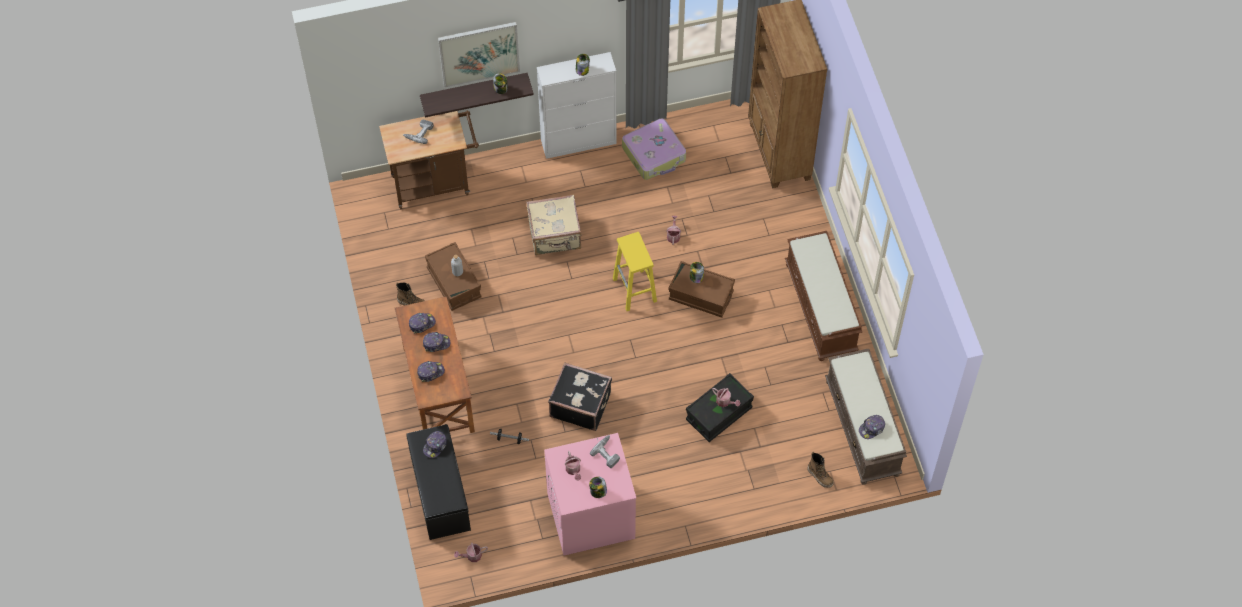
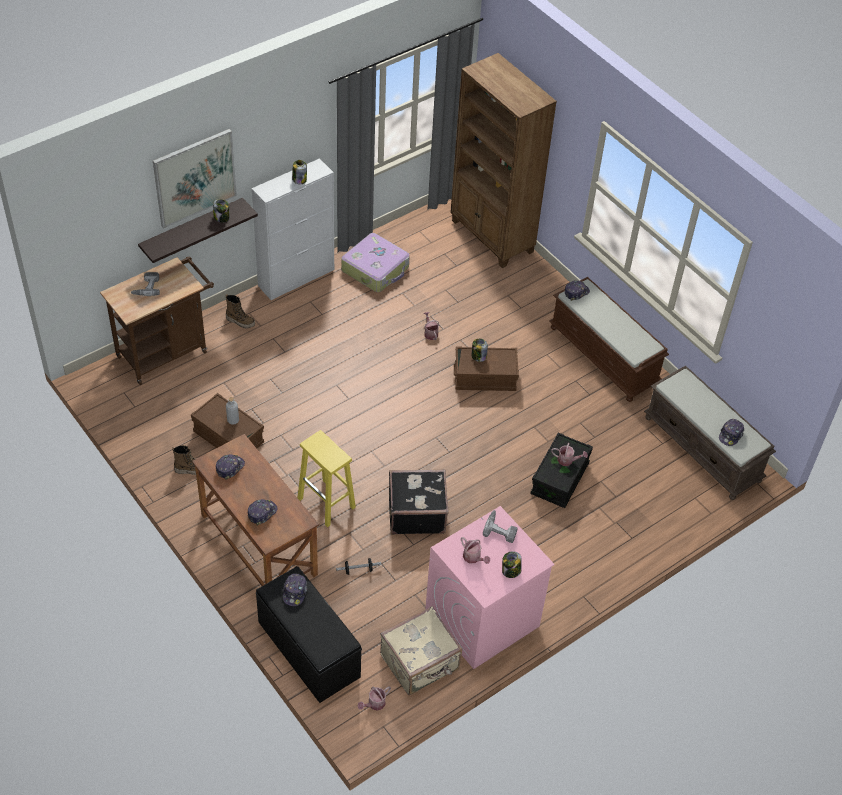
camera: 25 degrees left, 10 degrees down
cap [423,332,450,352] -> cap moved to [565,281,590,301]
beige suitcase [527,195,581,255] -> beige suitcase moved to [380,606,462,695]
yellow stool [613,232,657,311] -> yellow stool moved to [298,430,356,527]
boot [807,452,834,488] -> boot moved to [226,294,255,329]

